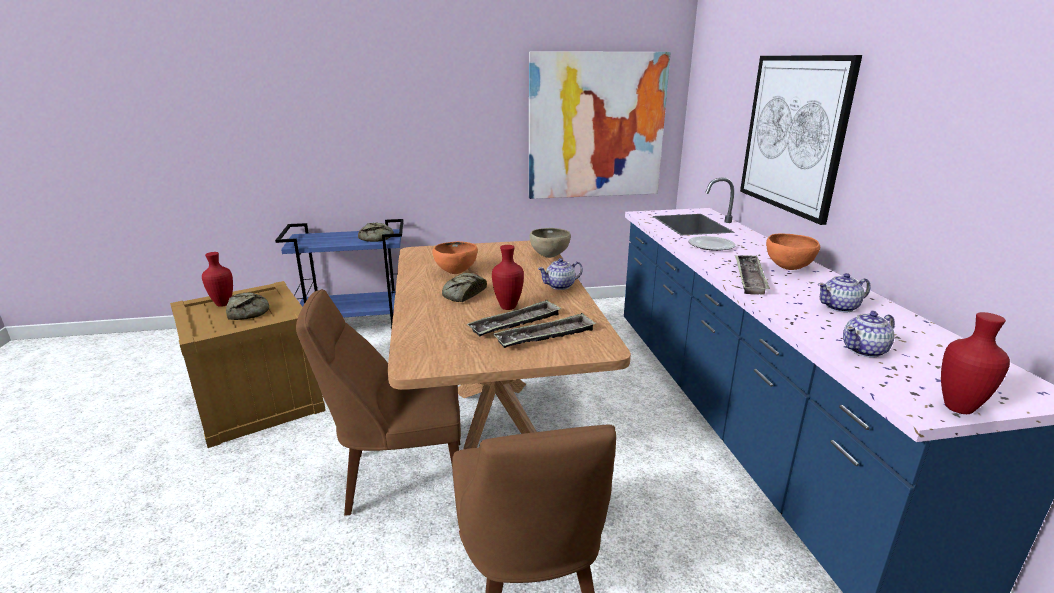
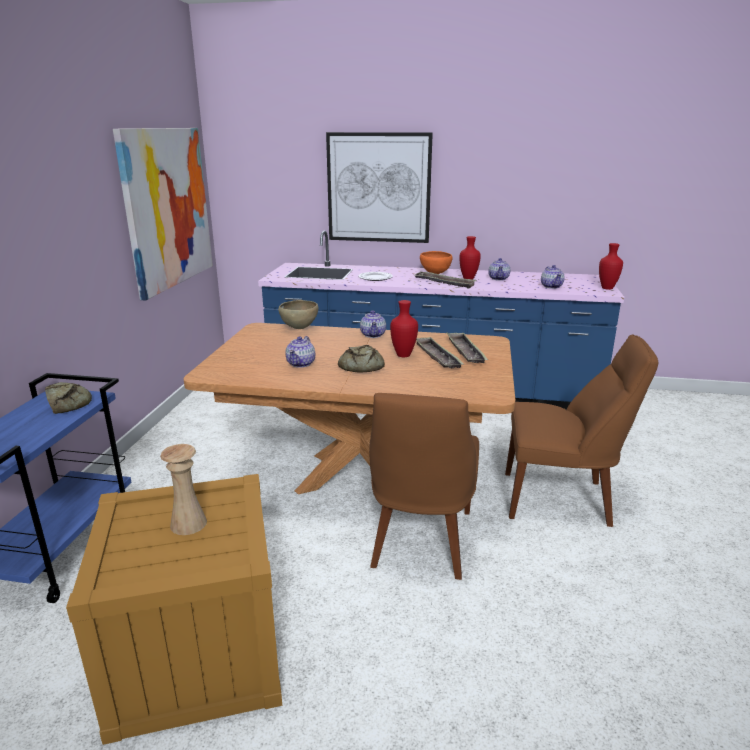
camera: 70 degrees left, 0 degrees up
red vase [202,252,233,307] -> red vase moved to [460,236,481,280]
bread [226,292,269,320] -> beige vase [160,444,207,535]
orange bowl [432,241,478,274] -> teapot [286,336,315,368]

